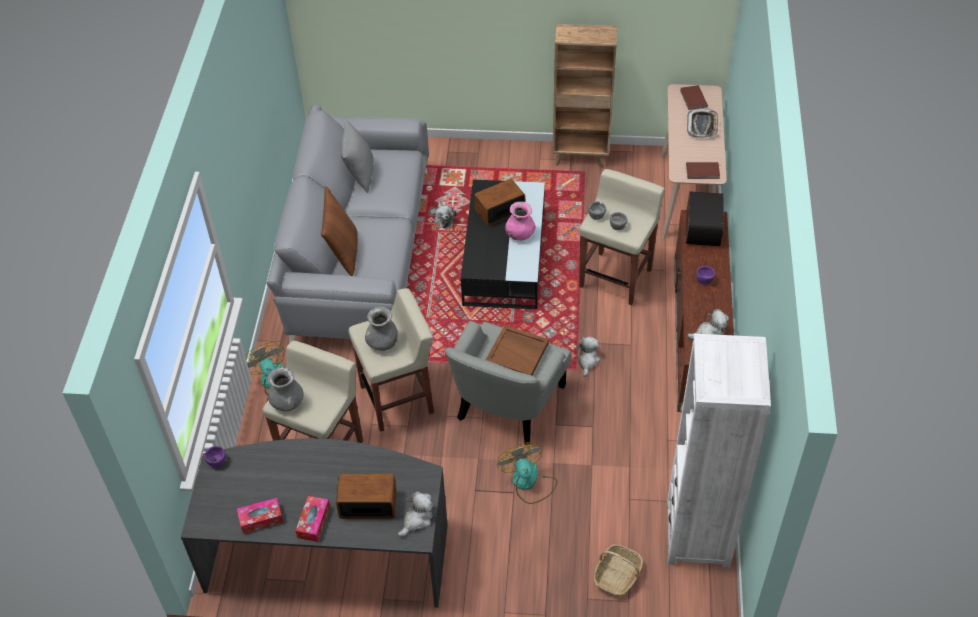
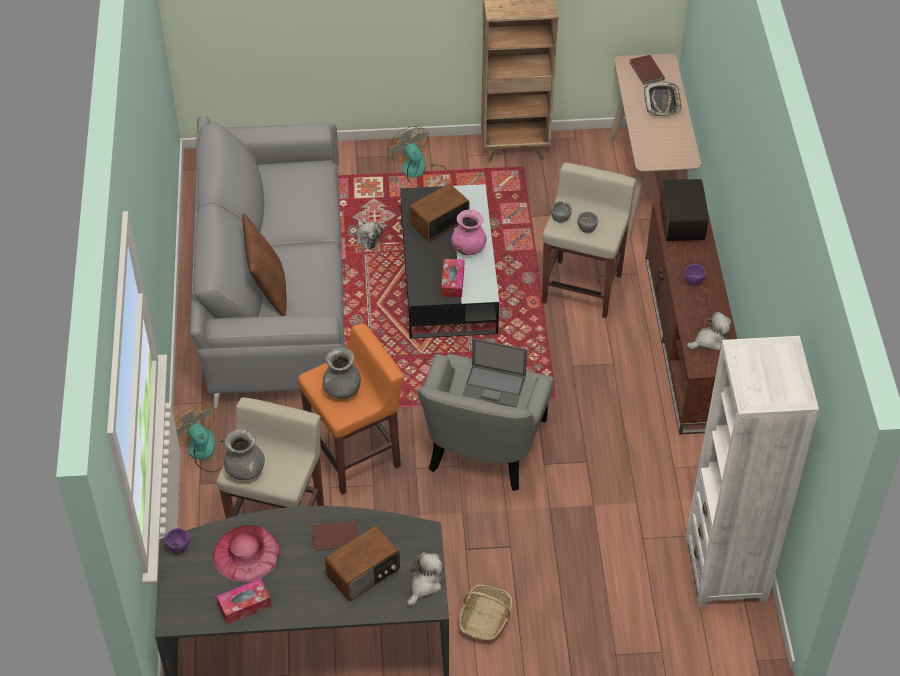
camera: 10 degrees left, 0 degrees up
tissue box [295,496,330,542] -> tissue box moved to [441,259,464,298]
radio [336,474,396,519] -> radio turned 150 degrees clockwise [325,525,400,602]
grey pillow [341,120,373,193] -> none
beige stool [349,288,434,432] -> orange stool [298,323,404,495]
brown tray [486,325,549,375] -> laptop [462,338,527,407]
fan [497,442,557,504] -> fan moved to [387,126,446,187]
plush toy [575,336,600,377] -> none
basket [594,544,643,596] -> basket moved to [459,585,512,642]
brown book [686,162,720,179] -> brown book moved to [312,521,358,551]
none -> pink hat [213,525,281,582]

